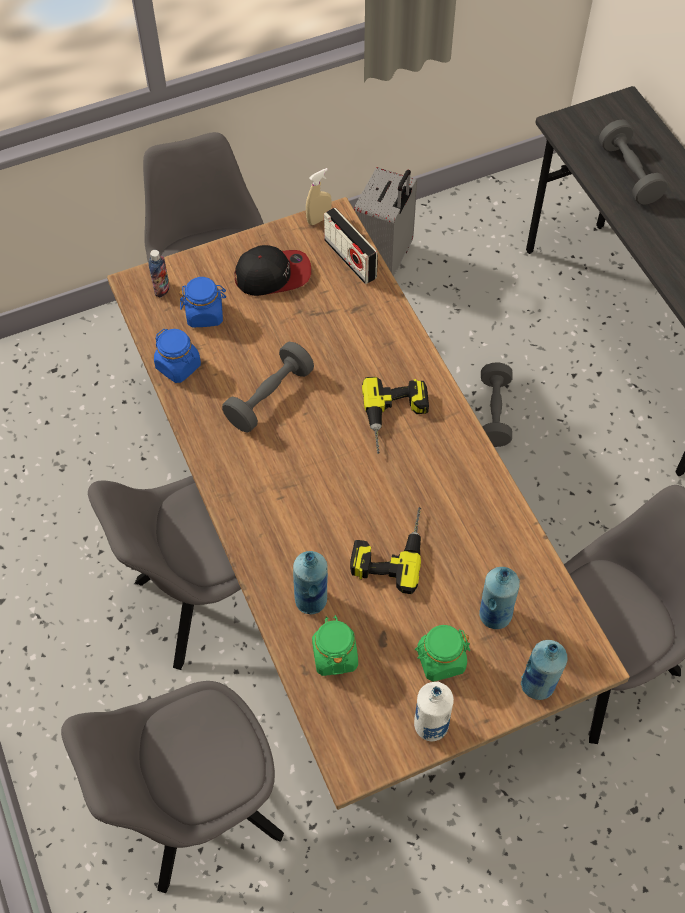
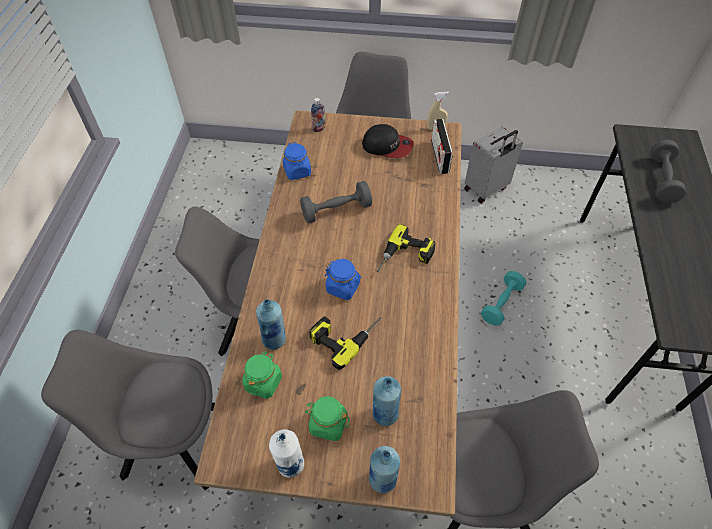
camera: 30 degrees right, 5 degrees down
blue jar [180,277,226,328] -> blue jar moved to [325,259,361,300]
grey dumbbell [481,362,513,447] -> turquoise dumbbell [481,271,526,326]

